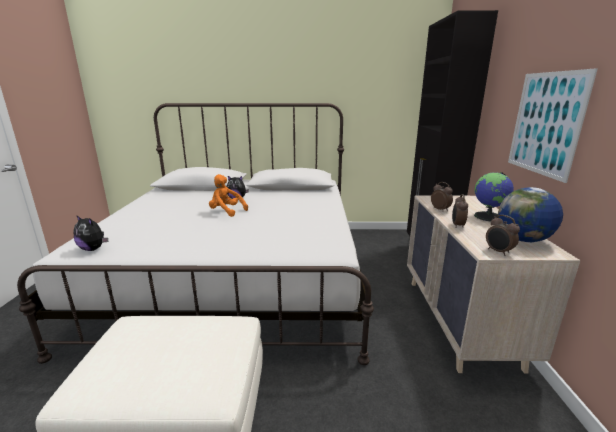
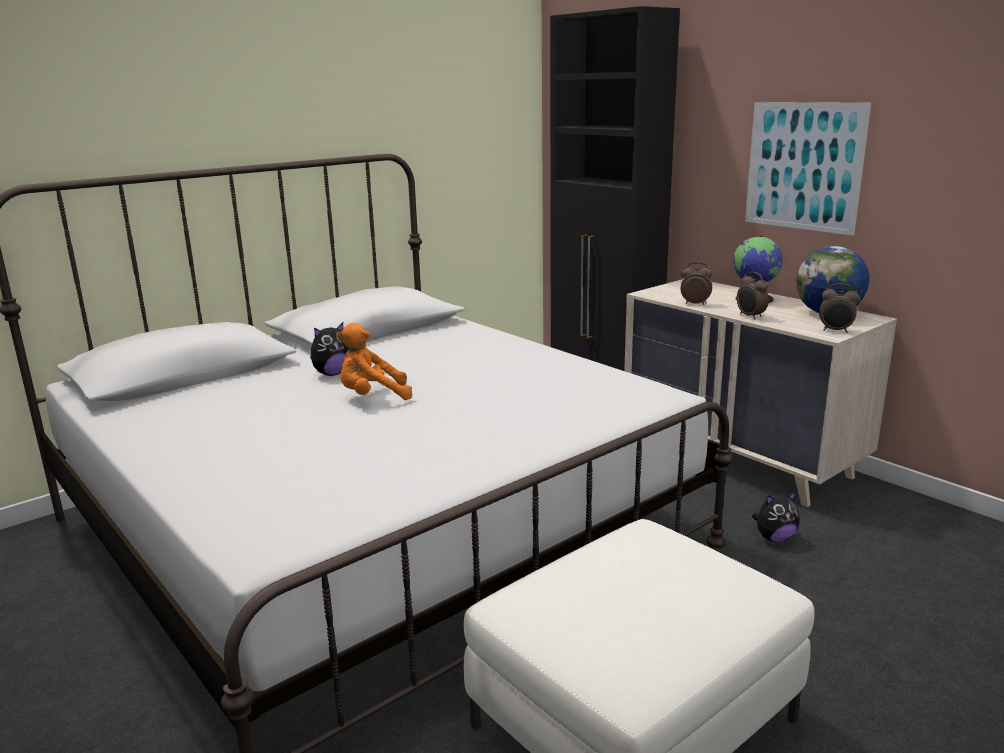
camera: 40 degrees left, 0 degrees up
plush toy [73,215,109,251] -> plush toy moved to [752,491,799,542]

